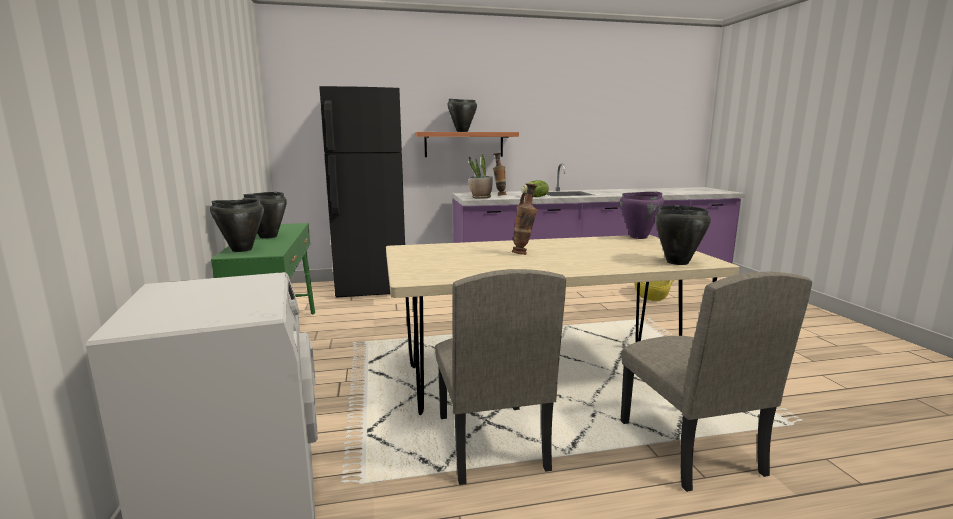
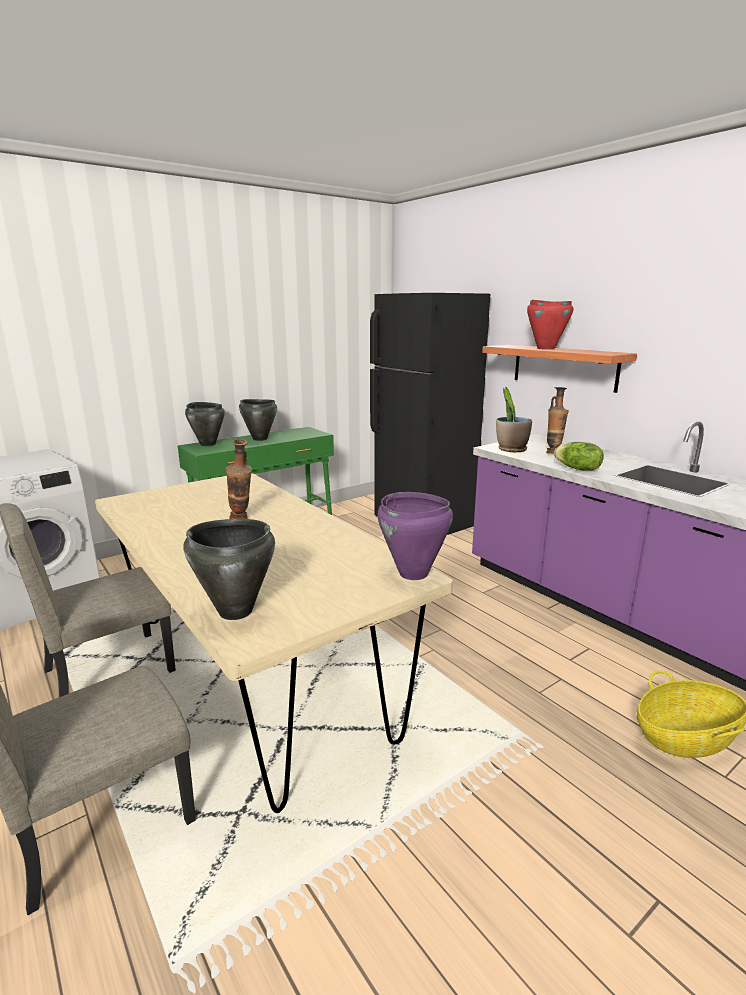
camera: 65 degrees right, 5 degrees up
black cooking pot [447,99,477,132] -> red cooking pot [527,300,573,350]

